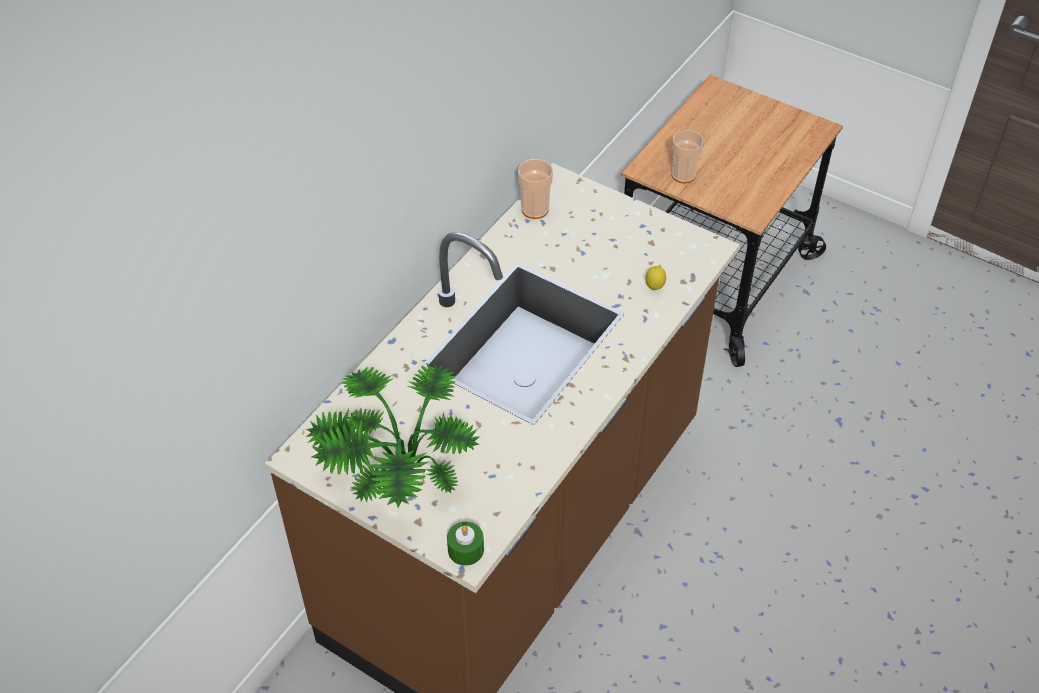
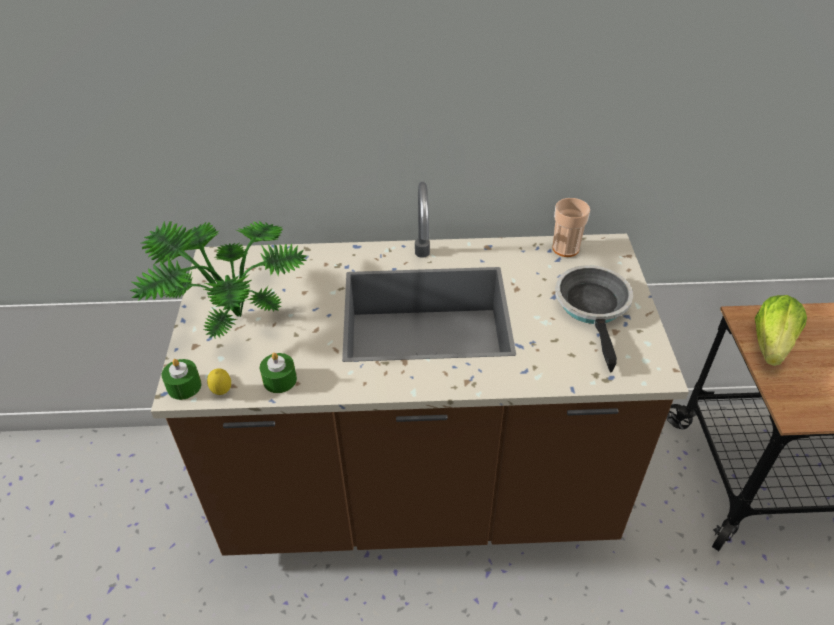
camera: 55 degrees right, 5 degrees down
lemon [645,266,666,290] -> lemon moved to [207,368,231,395]
cup [672,130,703,183] -> lettuce [755,295,807,366]
none -> green candle [260,353,297,393]
none -> frying pan [555,265,633,372]

